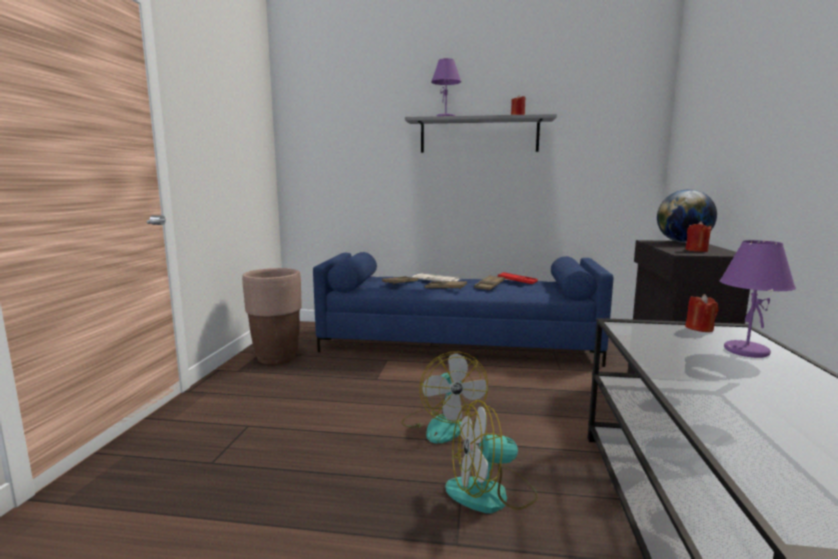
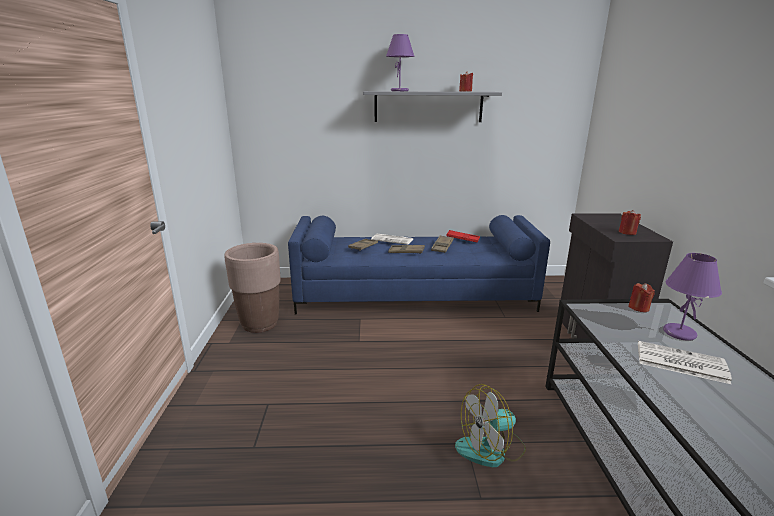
camera: 10 degrees left, 10 degrees up
fan [401,352,488,444] -> none
globe [657,189,717,243] -> none
none -> newspaper [638,341,732,384]

